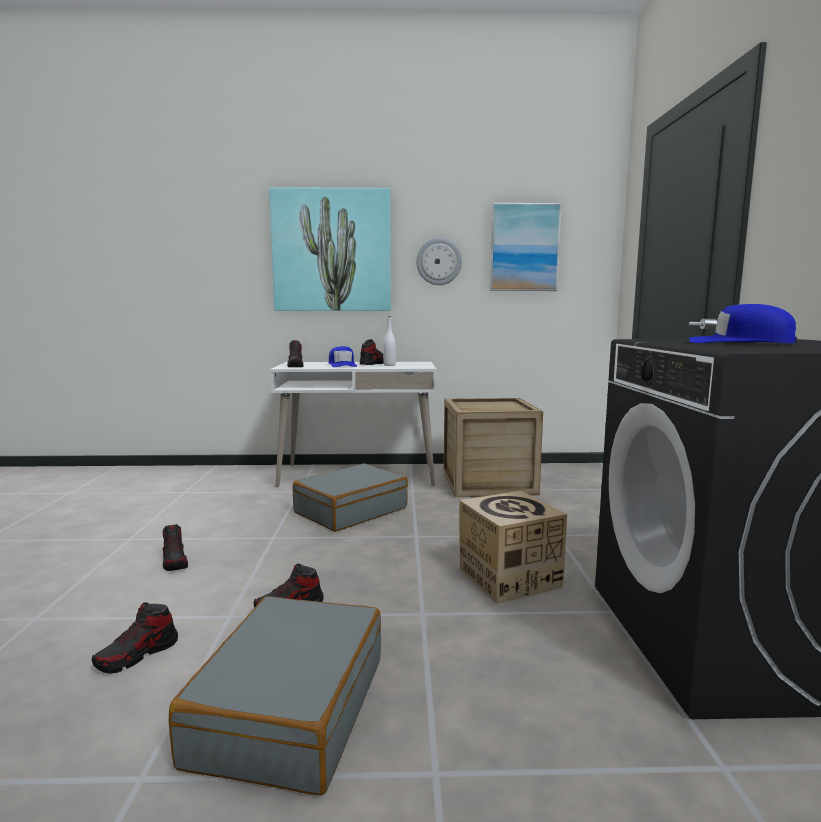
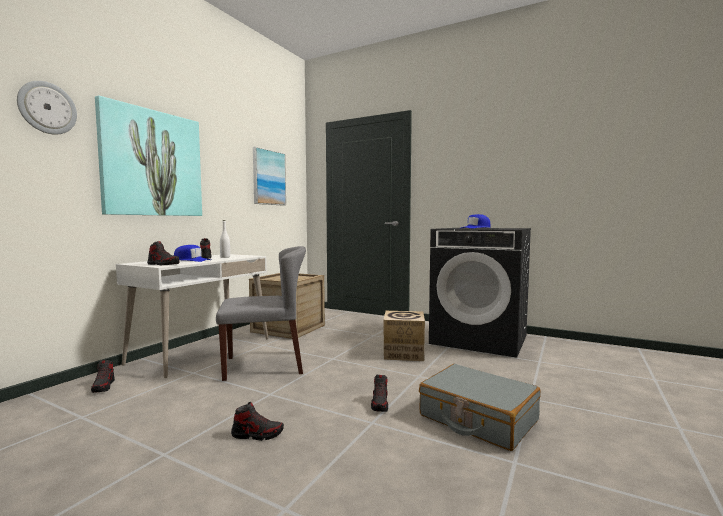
camera: 60 degrees left, 5 degrees down
shoe [92,602,178,674] -> shoe moved to [91,360,115,393]
grey suitcase [293,463,408,532] -> grey chair [216,246,306,381]
wall clock [416,238,462,285] -> wall clock moved to [17,81,77,135]

